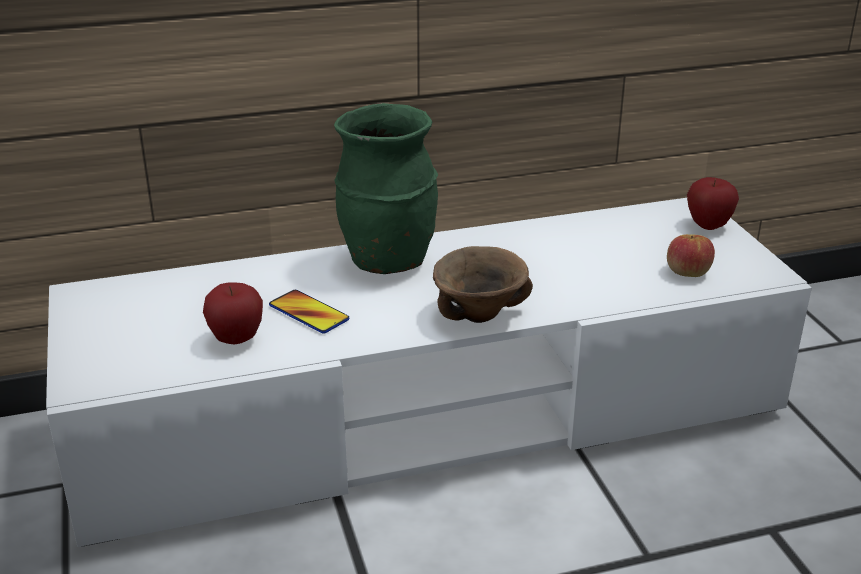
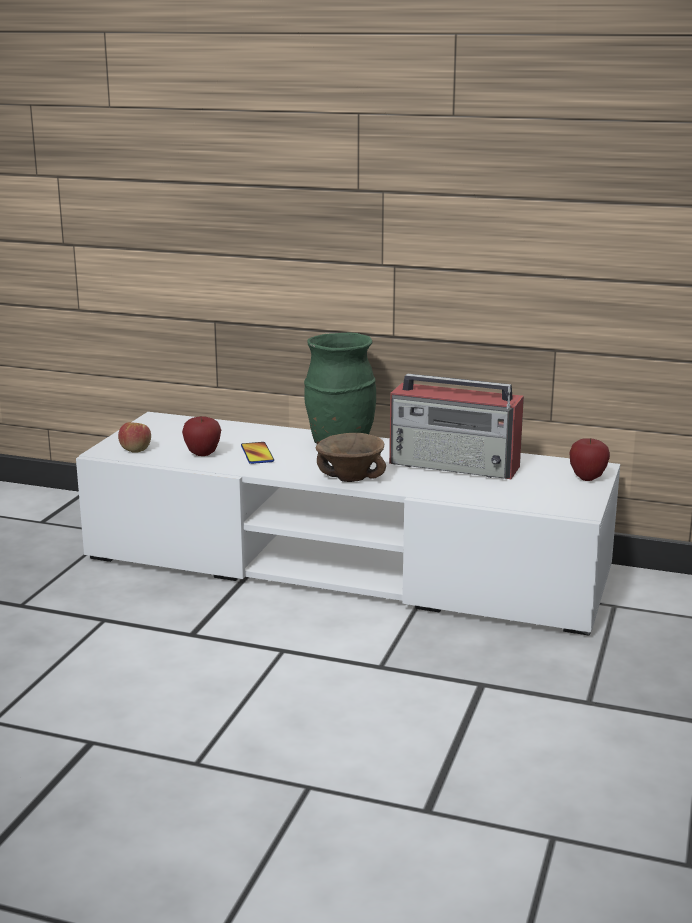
camera: 35 degrees right, 10 degrees down
apple [667,234,715,277] -> apple moved to [118,422,151,453]
none -> radio [389,374,524,479]

